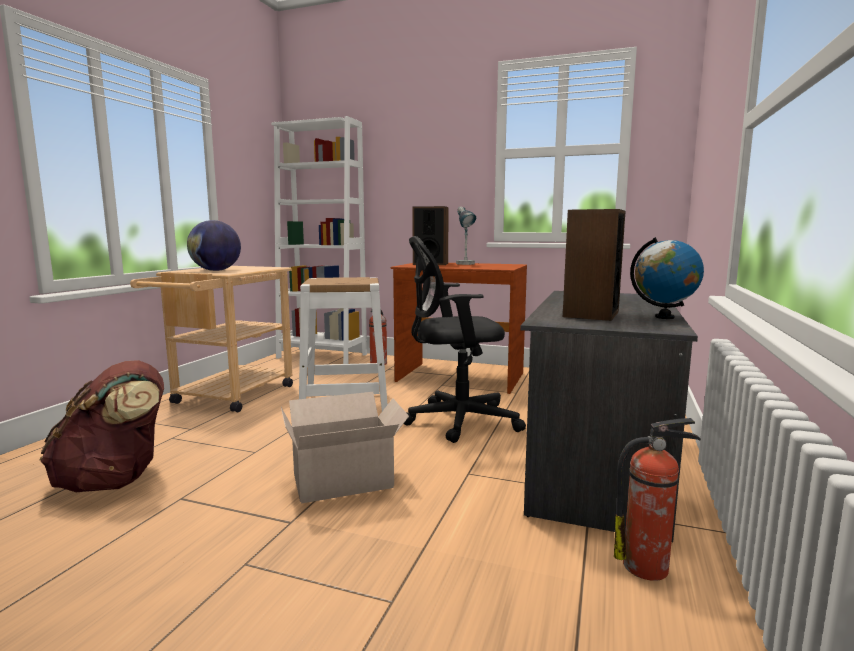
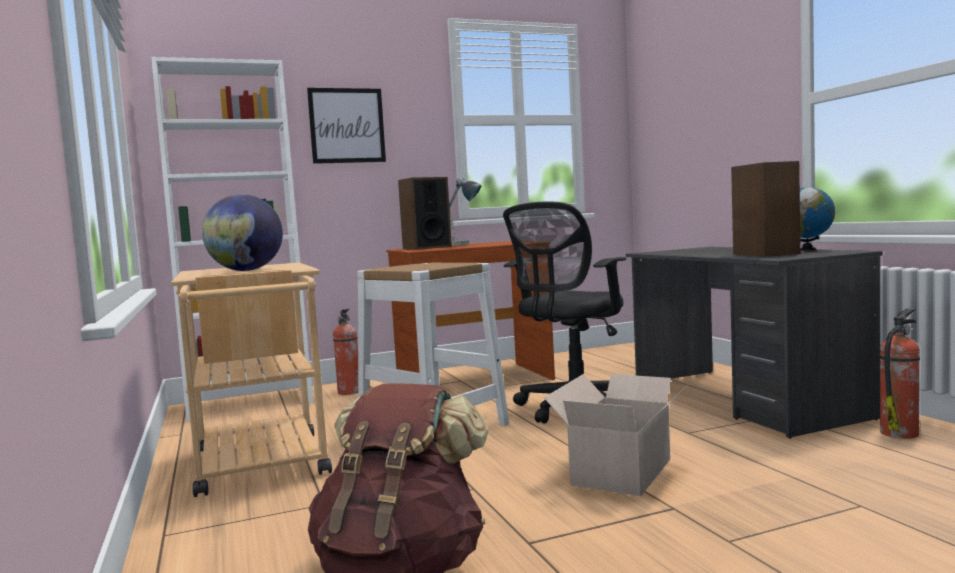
camera: 40 degrees left, 5 degrees down
none -> picture [307,88,386,164]

